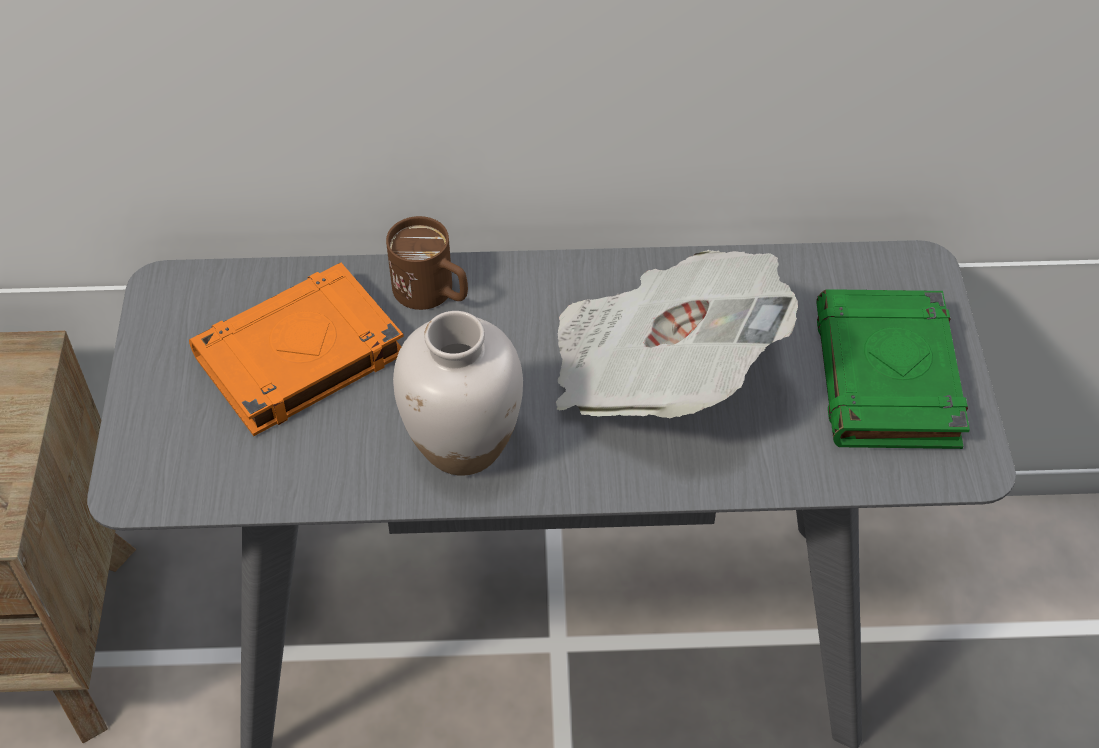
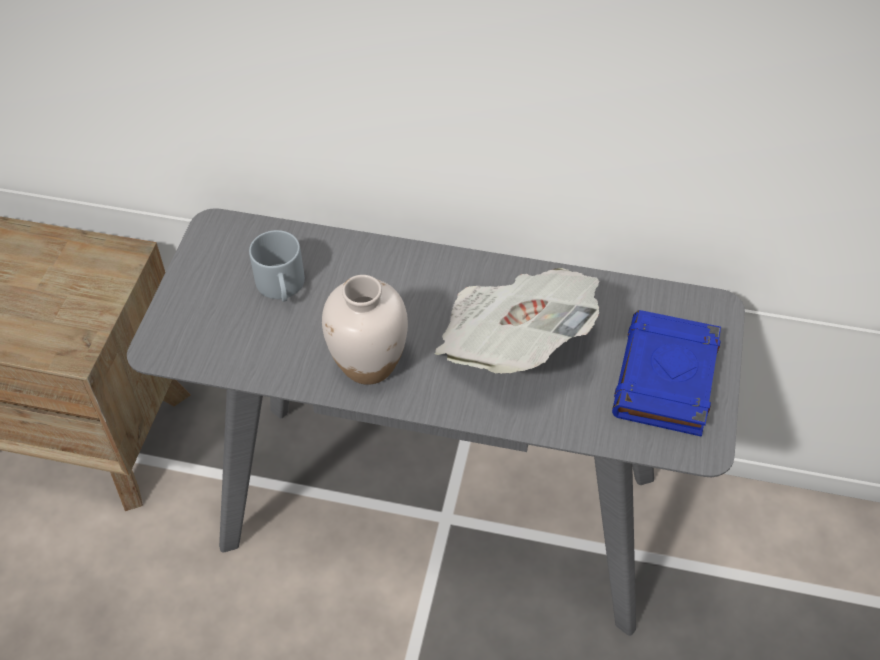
camera: 15 degrees right, 0 degrees up
orange book [189,263,404,436] -> grey mug [249,230,305,302]
brown mug [386,216,468,310] -> none
green book [816,289,970,449] -> blue book [612,310,721,437]

